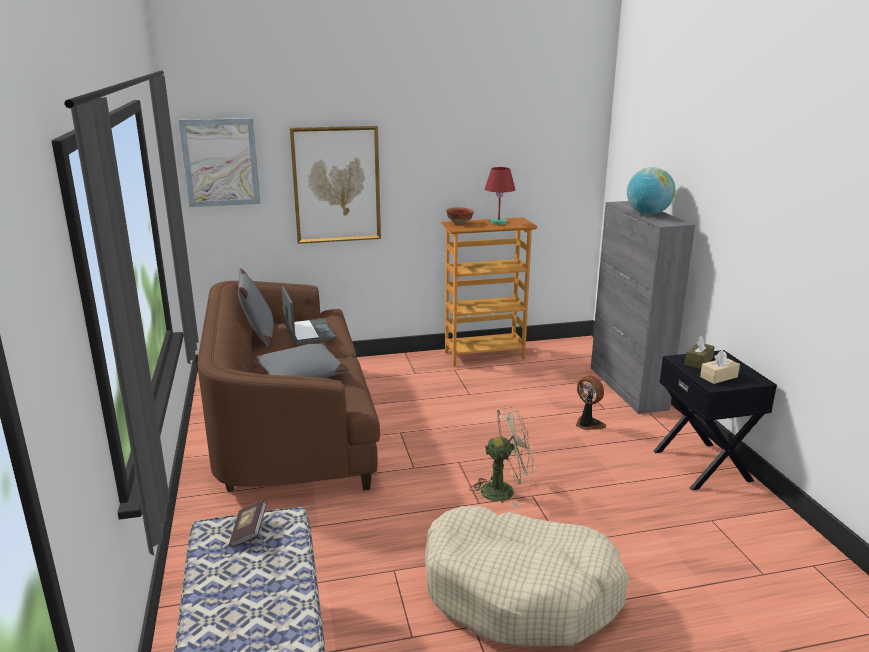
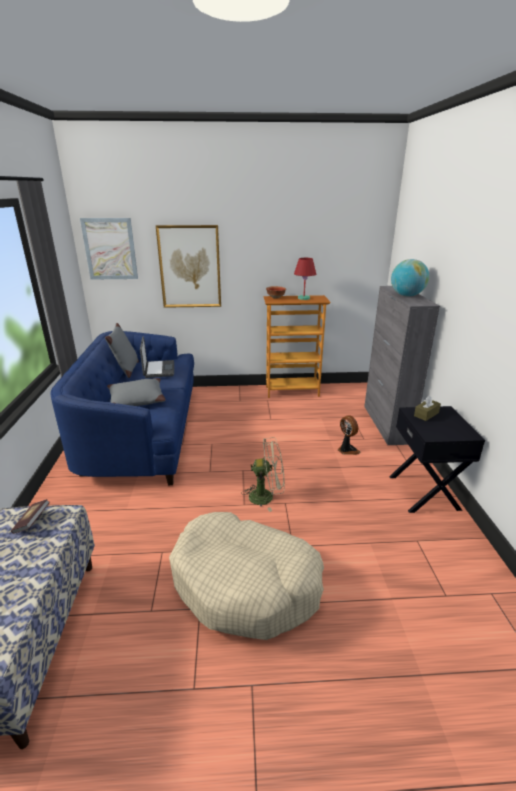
camera: 10 degrees right, 5 degrees up
brown sofa [198,281,380,491] -> blue sofa [50,331,194,485]
beige tissue box [700,350,740,384] -> none

